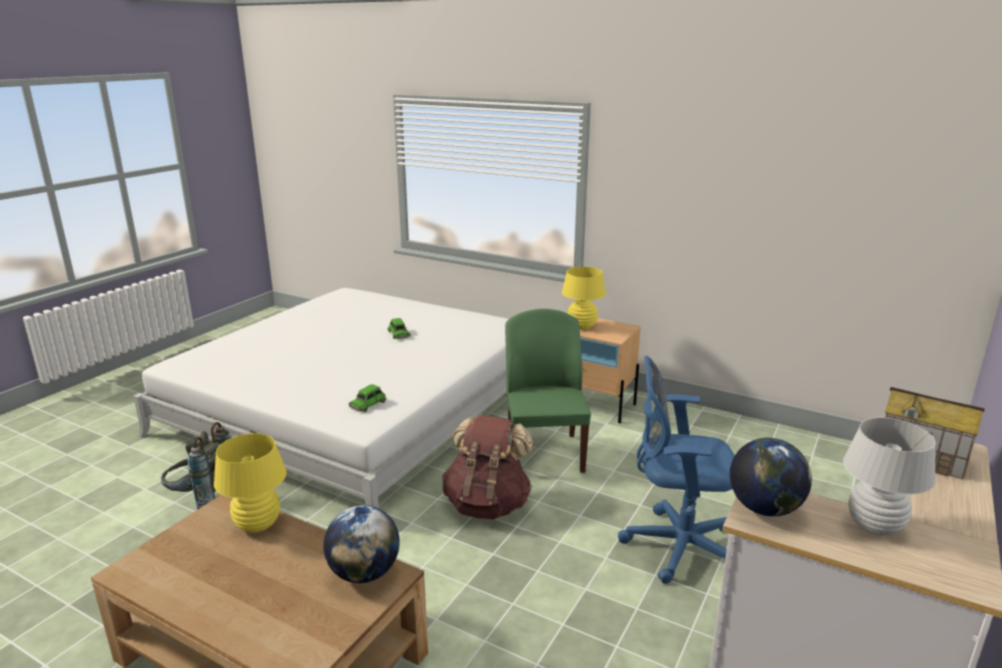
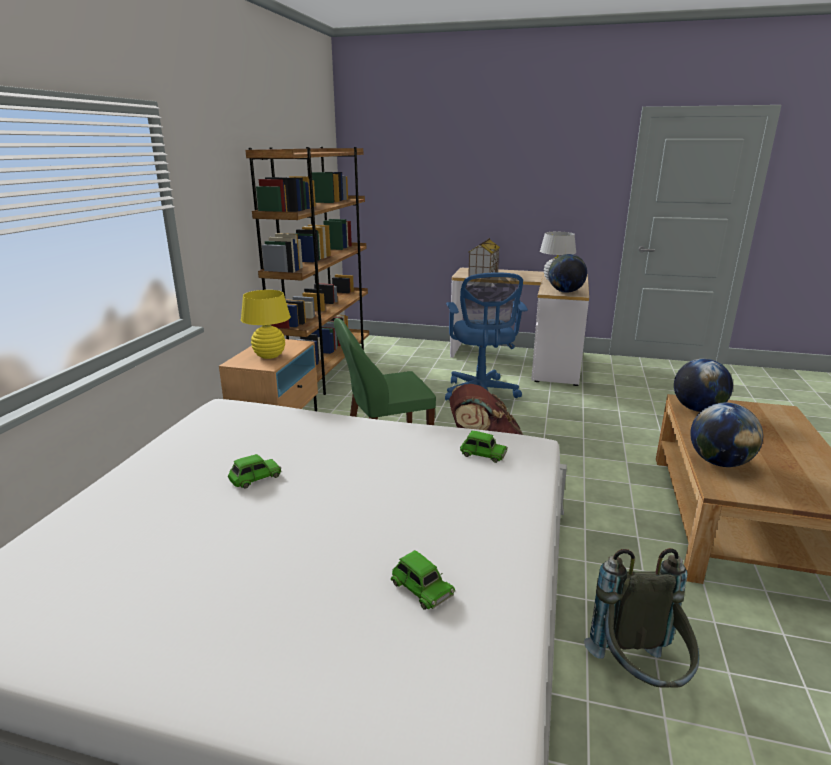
camera: 105 degrees left, 0 degrees up
yellow table lamp [214,433,287,533] -> globe [690,403,763,467]
none -> brown bookcase [245,147,369,395]
none -> green toy car [391,550,455,610]

